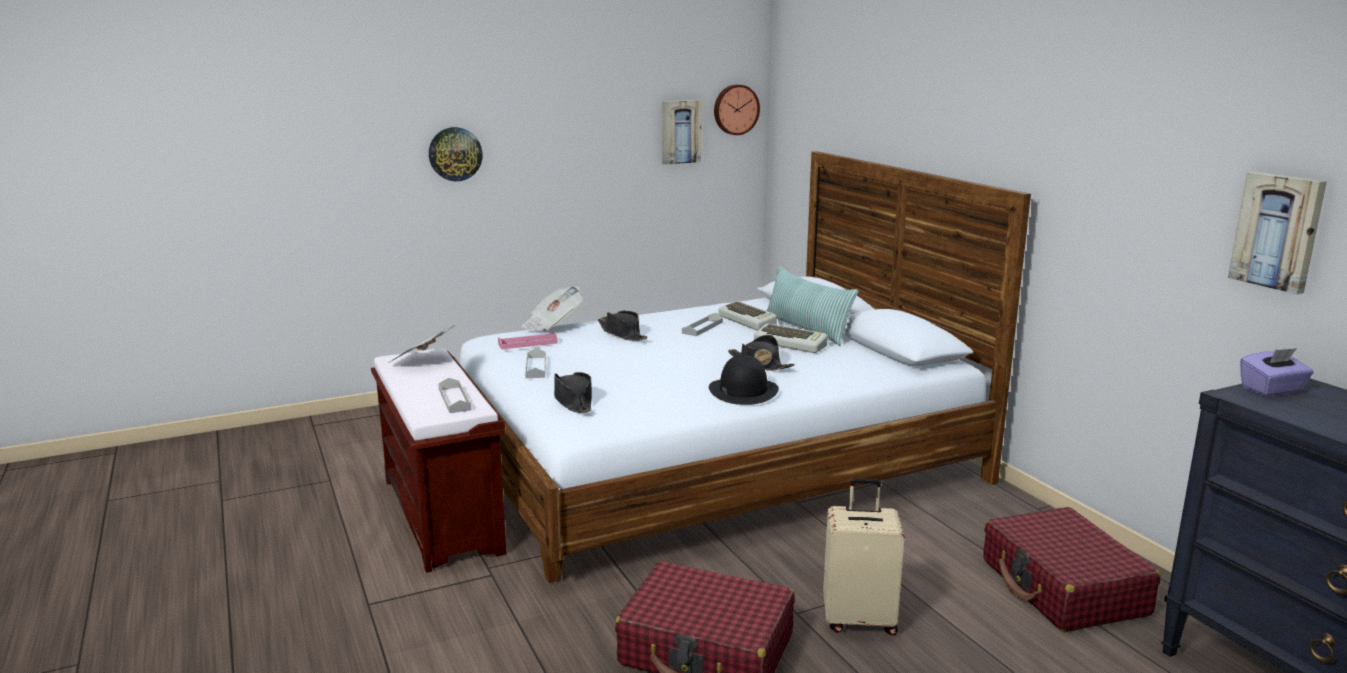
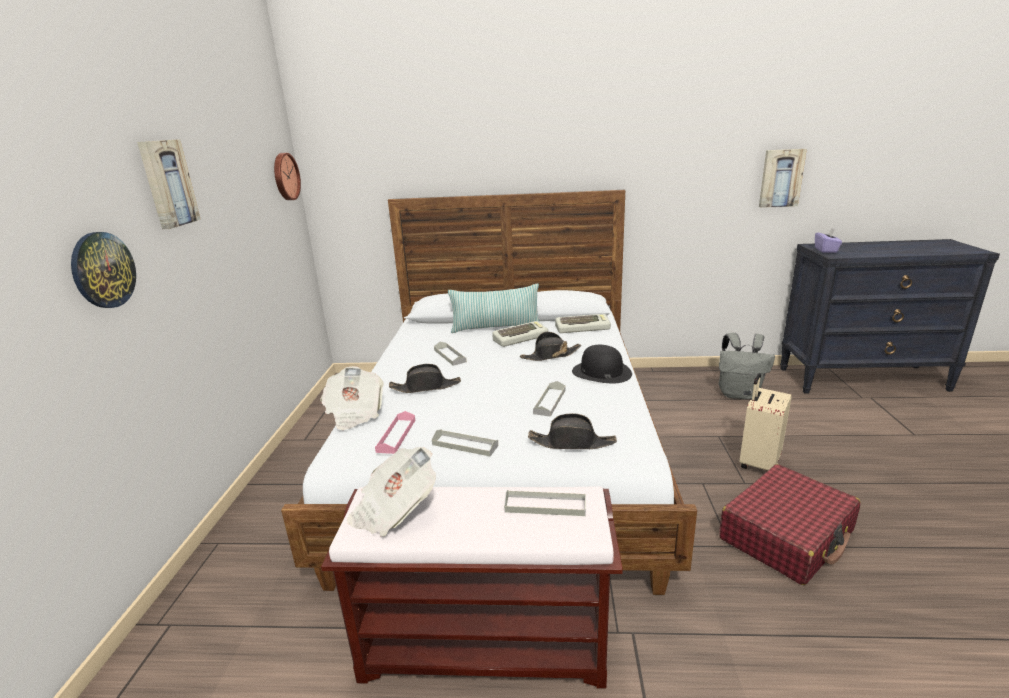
camera: 60 degrees left, 5 degrees up
picture [662,100,702,165] -> picture moved to [137,139,201,229]
keyboard [718,301,777,330] -> keyboard moved to [555,314,611,333]
red suitcase [983,507,1161,632] -> grey backpack [719,333,775,399]
none -> grey tray [533,381,566,417]

